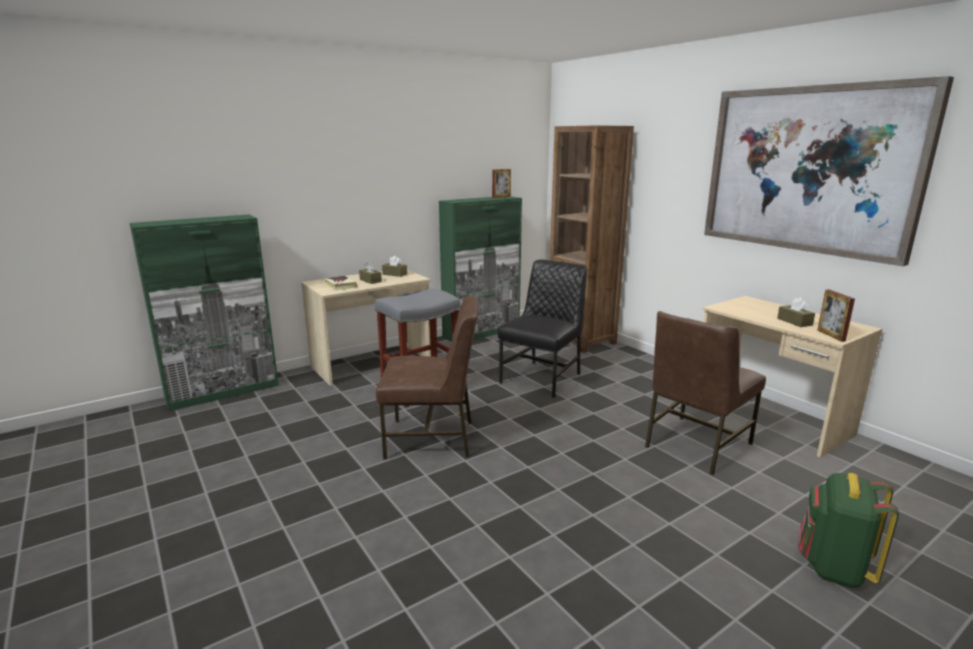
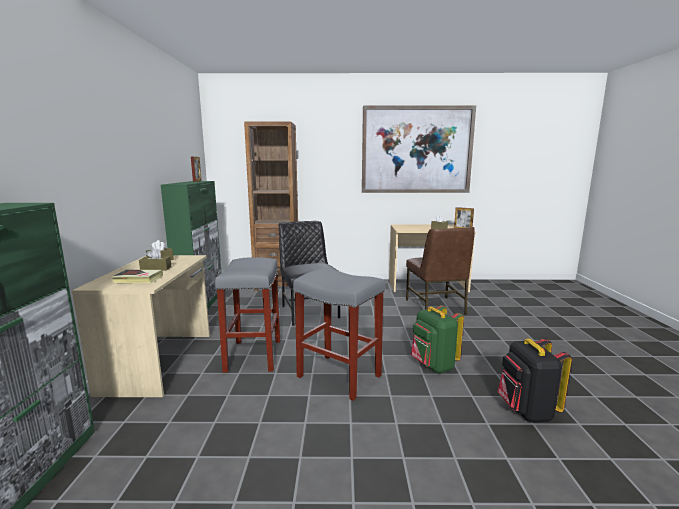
camera: 55 degrees left, 5 degrees down
brown chair [376,296,478,459] -> grey stool [293,268,385,401]
green backpack [798,473,899,588] -> green backpack moved to [411,305,464,373]
none -> black backpack [498,338,572,423]

